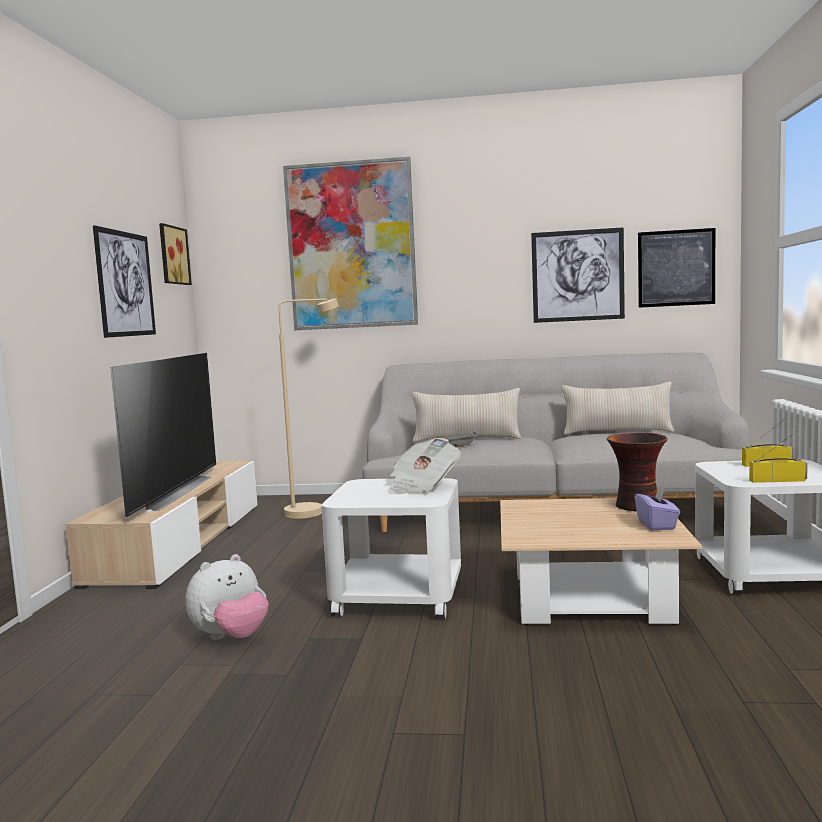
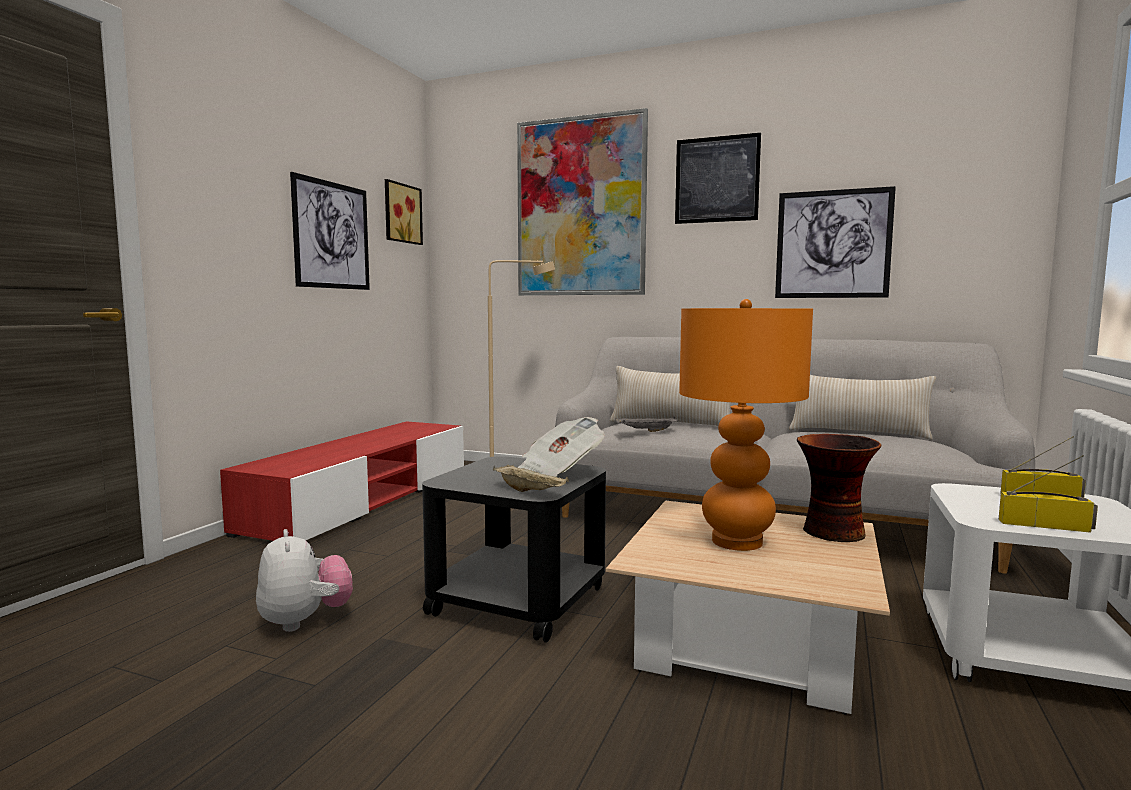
camera: 15 degrees right, 0 degrees up
beige tv stand [66,461,258,589] -> red tv stand [220,421,464,541]
television [111,353,216,518] -> none
plush toy [186,554,268,640] -> plush toy turned 90 degrees counterclockwise [256,529,353,632]
white side table [322,478,461,619] -> black side table [422,456,606,643]
purple tissue box [635,485,680,530] -> none
picture [638,228,715,308] -> picture moved to [675,133,761,224]
none -> beige tray [493,464,569,492]
none -> orange table lamp [679,299,813,551]

